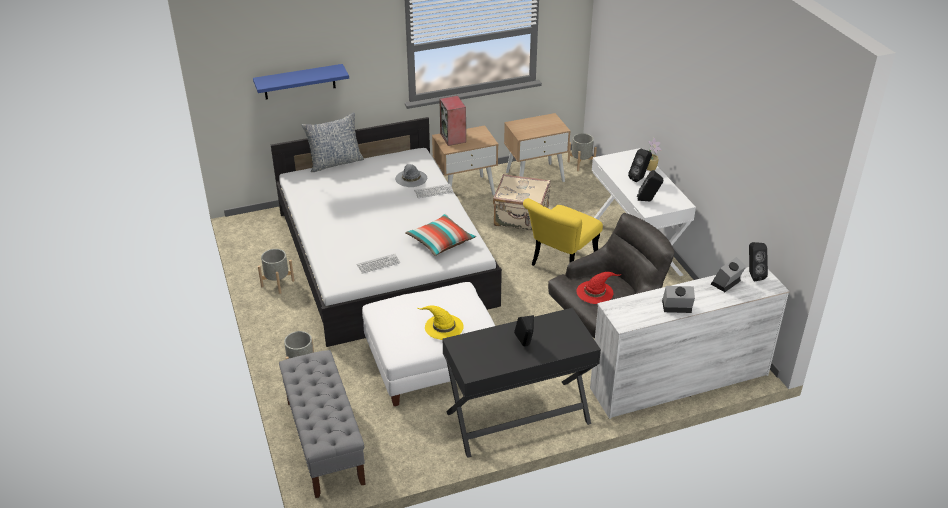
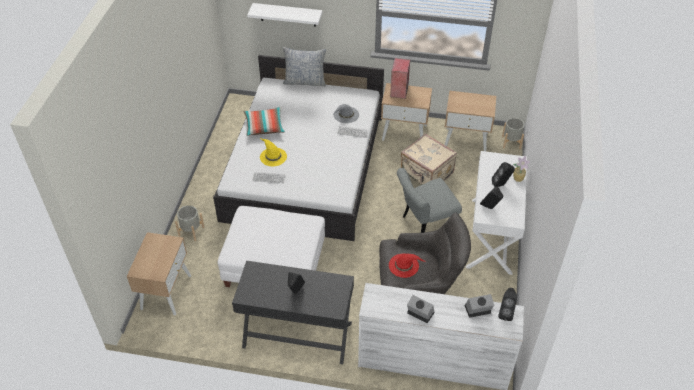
camera: 30 degrees right, 10 degrees up
blue shelf [253,64,349,99] -> white shelf [247,3,323,27]
grey planter [258,249,294,294] -> none
grey bench [279,350,366,498] -> beige nightstand [127,232,191,316]
pillow [405,214,476,256] -> pillow moved to [243,107,285,136]
yellow hat [418,305,464,340] -> yellow hat moved to [260,138,287,166]
yellow chair [523,198,603,266] -> grey chair [397,168,462,233]

